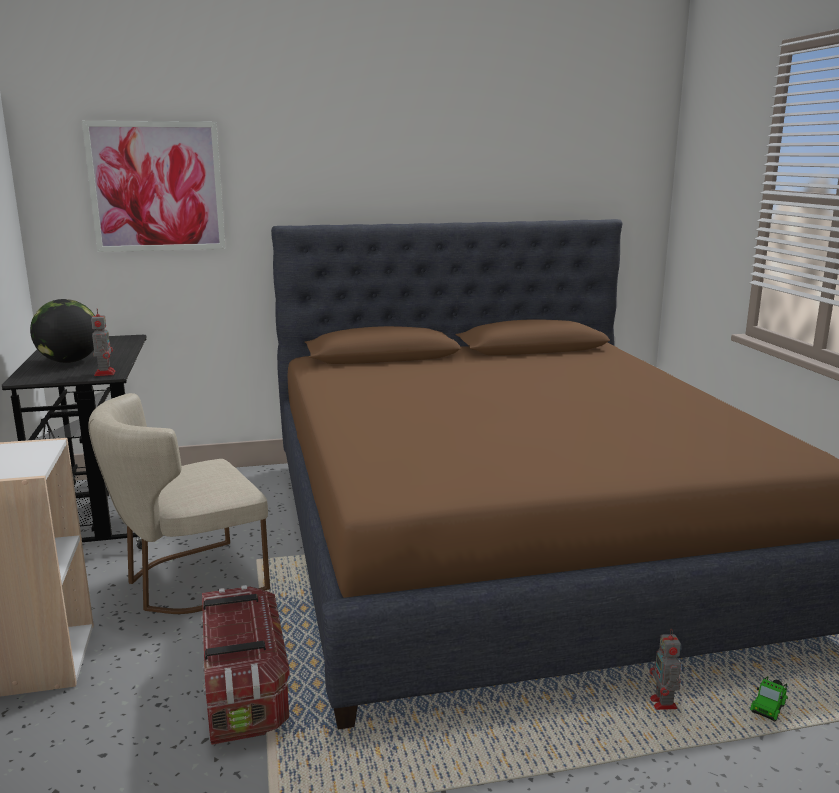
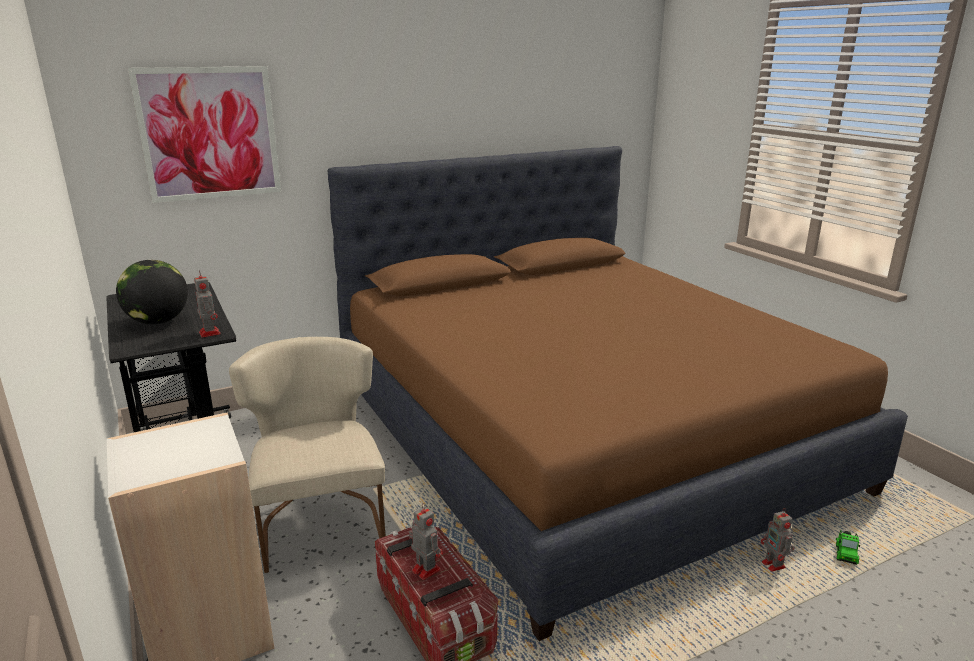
camera: 15 degrees left, 5 degrees up
beige chair [88,393,270,614] -> beige chair turned 120 degrees clockwise [229,337,386,573]
none -> toy robot [409,503,443,580]

